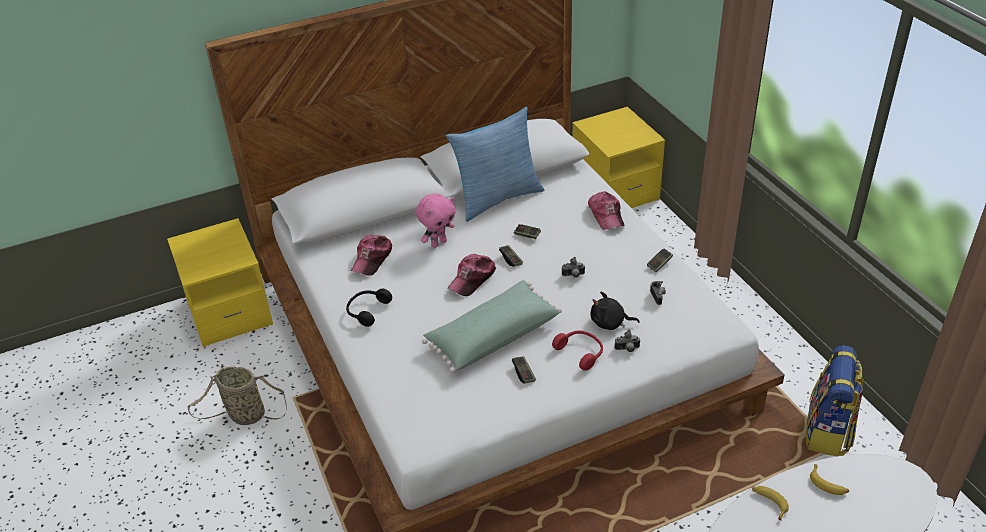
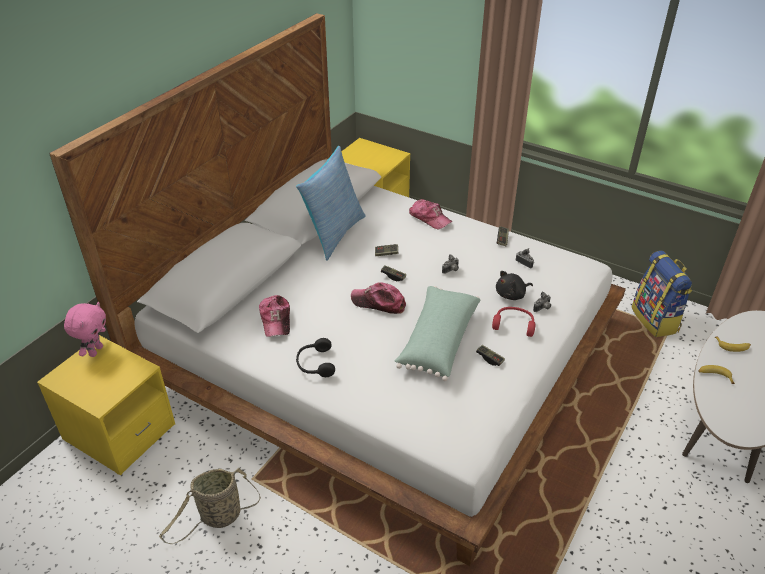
camera: 35 degrees left, 0 degrees up
pink plush toy [416,193,456,248] -> pink plush toy moved to [64,302,106,357]
cap [448,254,496,296] -> cap turned 105 degrees clockwise [351,282,406,314]

